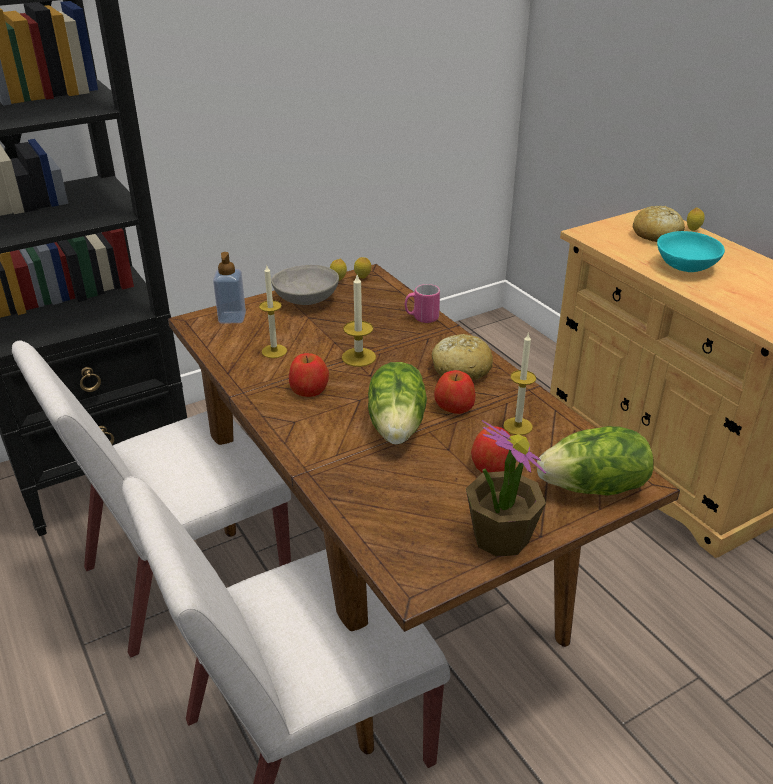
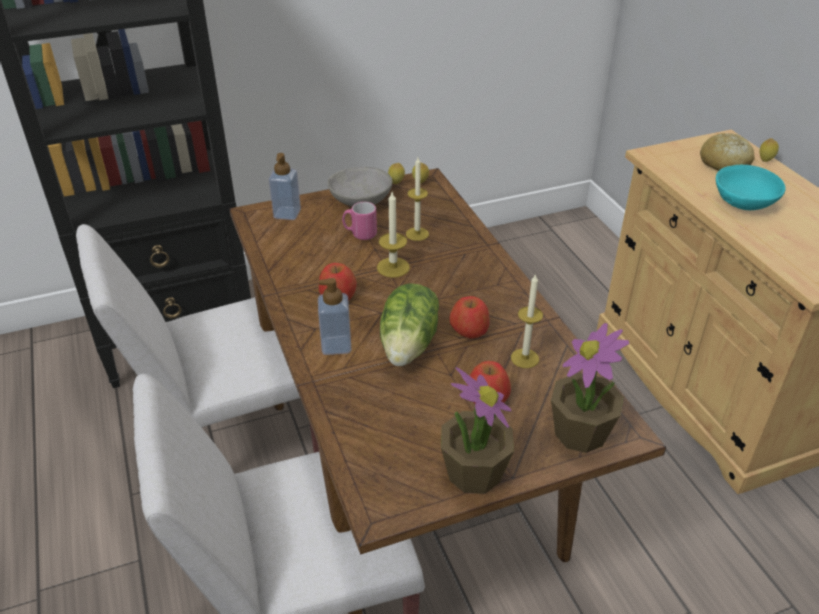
camera: 10 degrees right, 5 degrees up
candle [259,266,287,358] -> candle moved to [406,157,429,241]
pink mug [405,284,440,323] -> pink mug moved to [342,202,377,240]
bread [432,334,493,380] -> none
lettuce [537,426,653,496] -> potted plant [551,323,629,453]
none -> soap dispenser [318,278,351,355]

